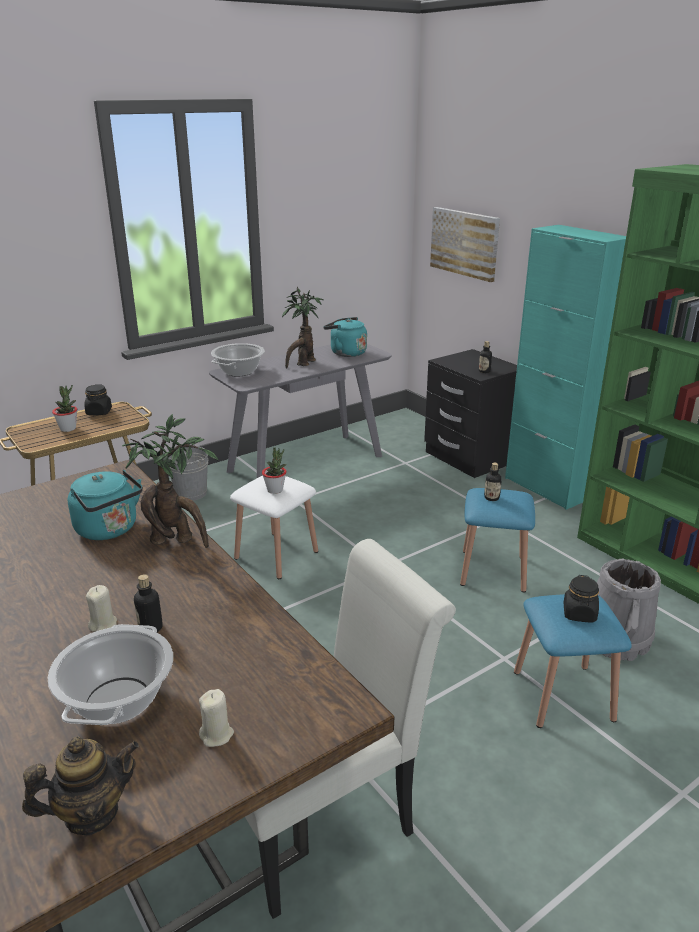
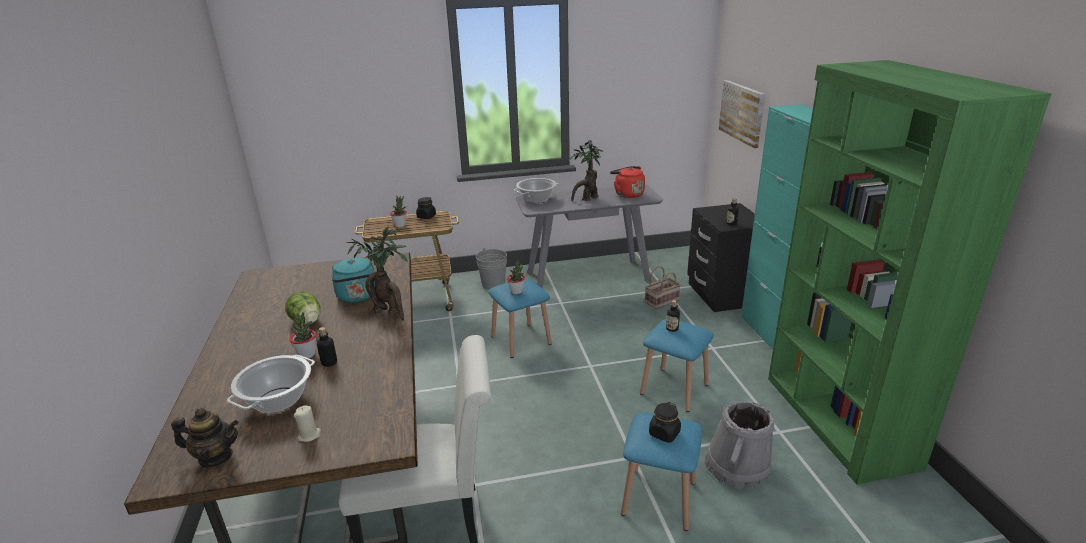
camera: 25 degrees right, 0 degrees up
beige candle [86,585,117,632] -> potted plant [289,312,316,358]
white stool [230,476,318,579] -> blue stool [488,278,552,358]
turquoise kettle [323,317,367,357] -> red kettle [610,166,645,198]
none -> lettuce [285,291,321,324]
none -> basket [645,266,681,309]

